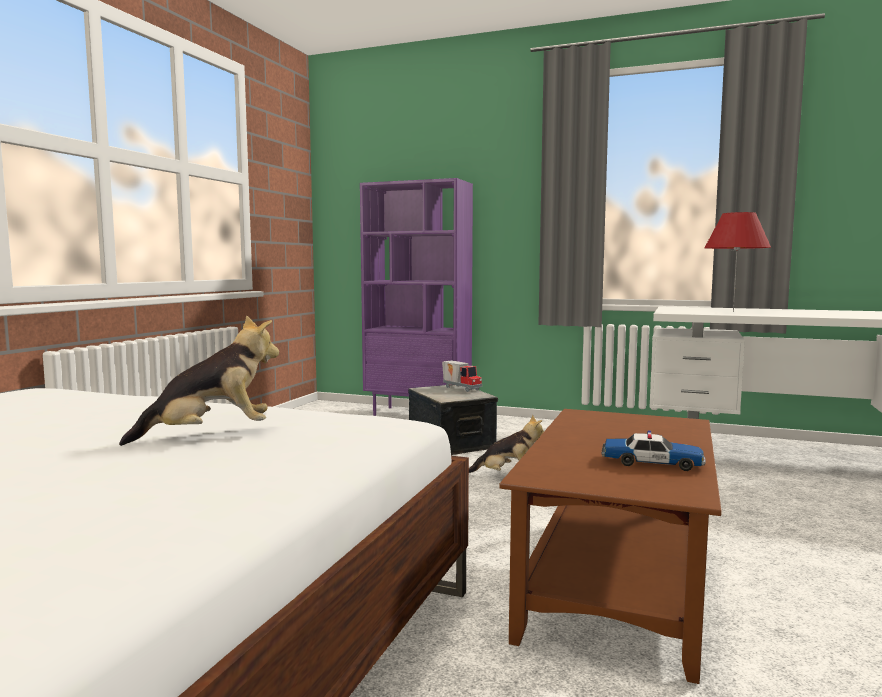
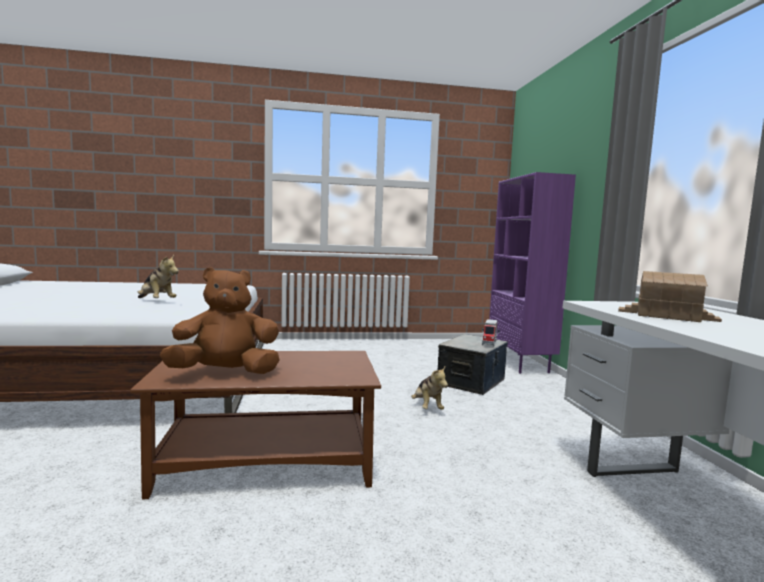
camera: 60 degrees right, 0 degrees up
toy car [602,430,706,471] -> brown plush toy [160,267,280,374]
red table lamp [704,212,771,312] -> toy house [618,271,722,322]

